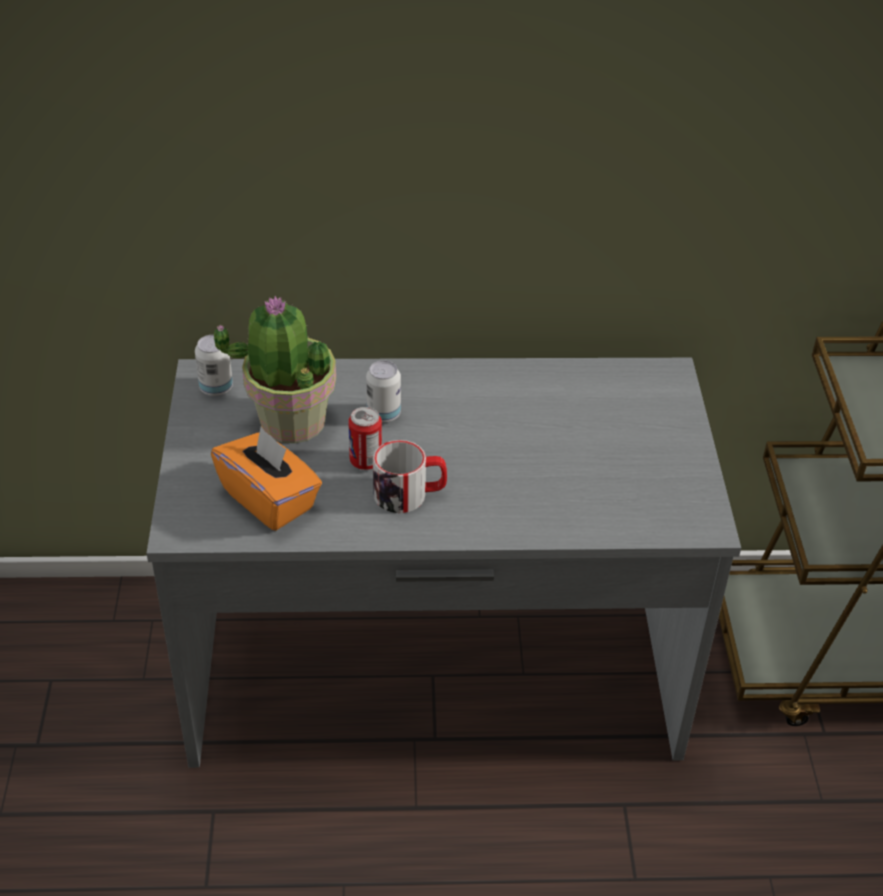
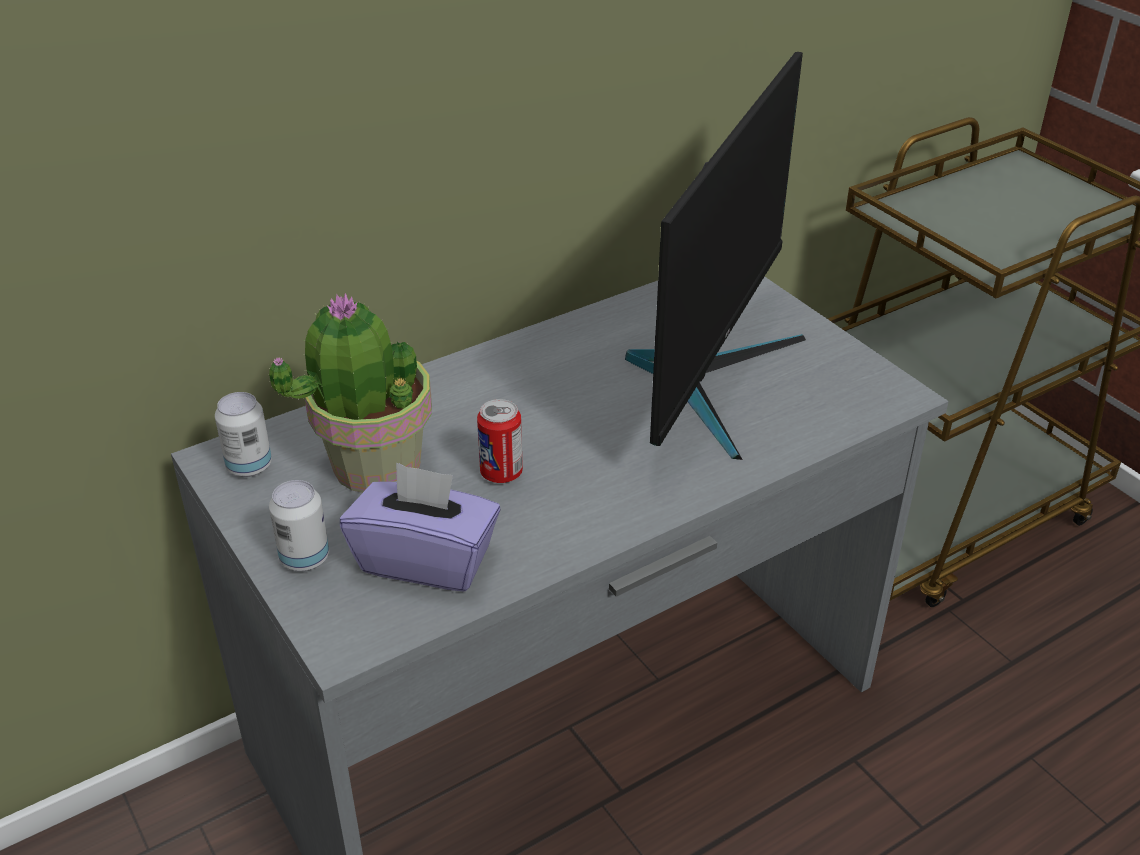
camera: 30 degrees left, 5 degrees down
orange tissue box [211,427,322,531] -> purple tissue box [340,462,501,592]
can [366,360,401,422] -> can moved to [269,480,329,571]
mug [373,440,447,513] -> none
none -> monitor [625,52,806,460]

